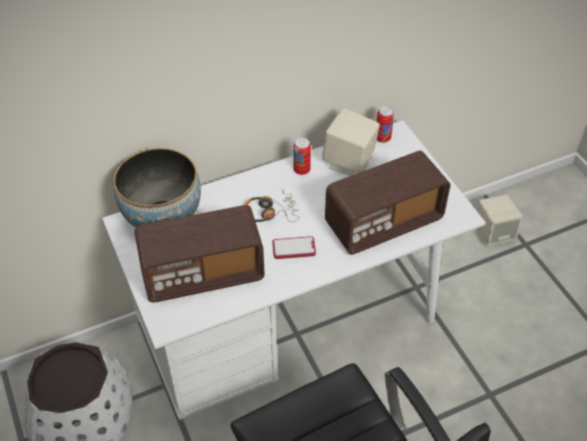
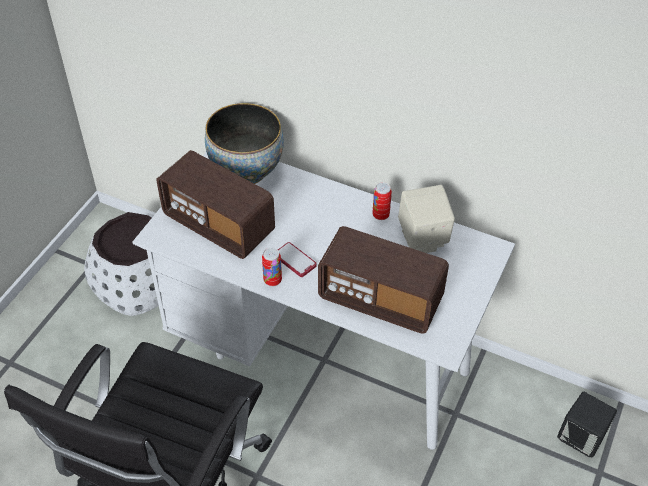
camera: 50 degrees right, 0 degrees up
headphones [244,189,299,222] -> none
can [376,106,394,143] -> can moved to [262,248,282,286]
beige speaker [477,195,523,247] -> black speaker [557,392,617,457]

